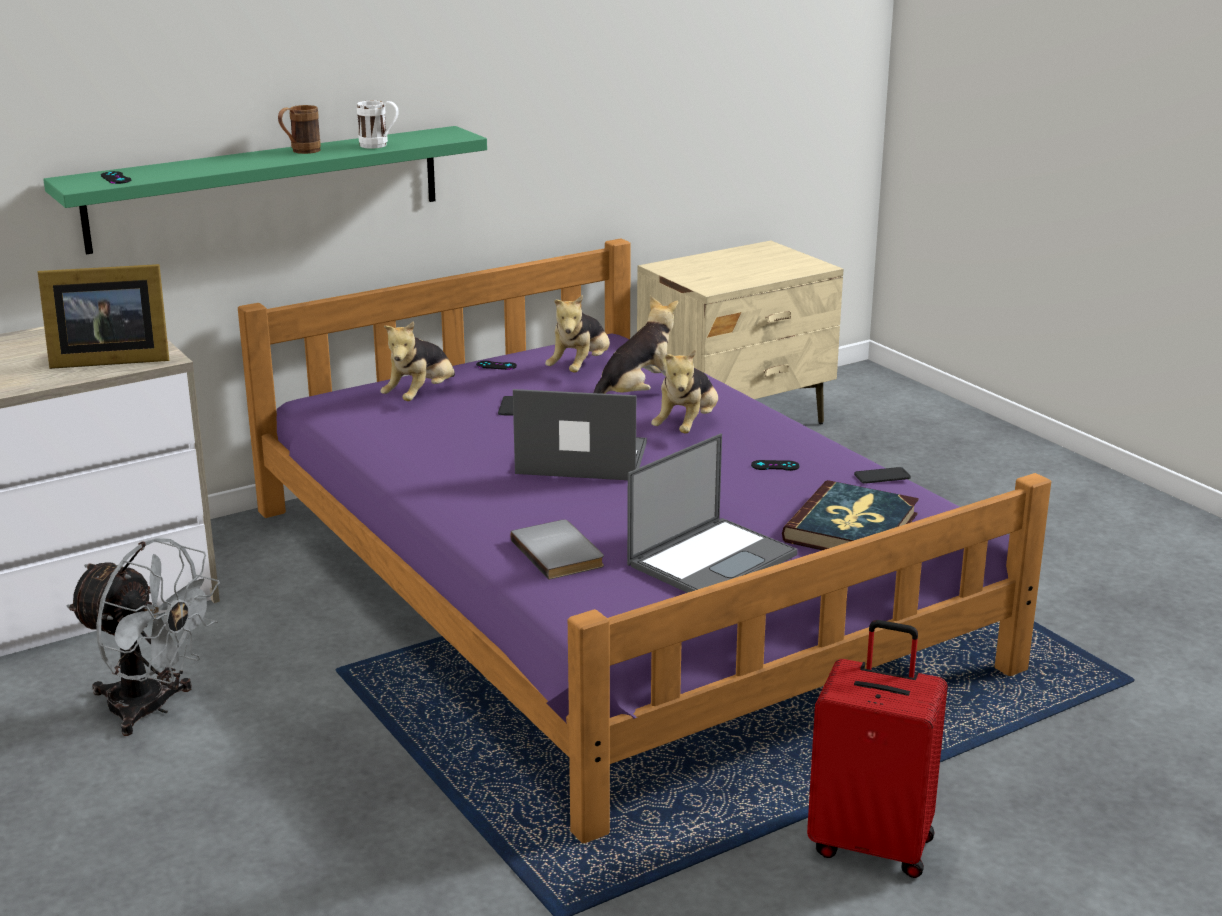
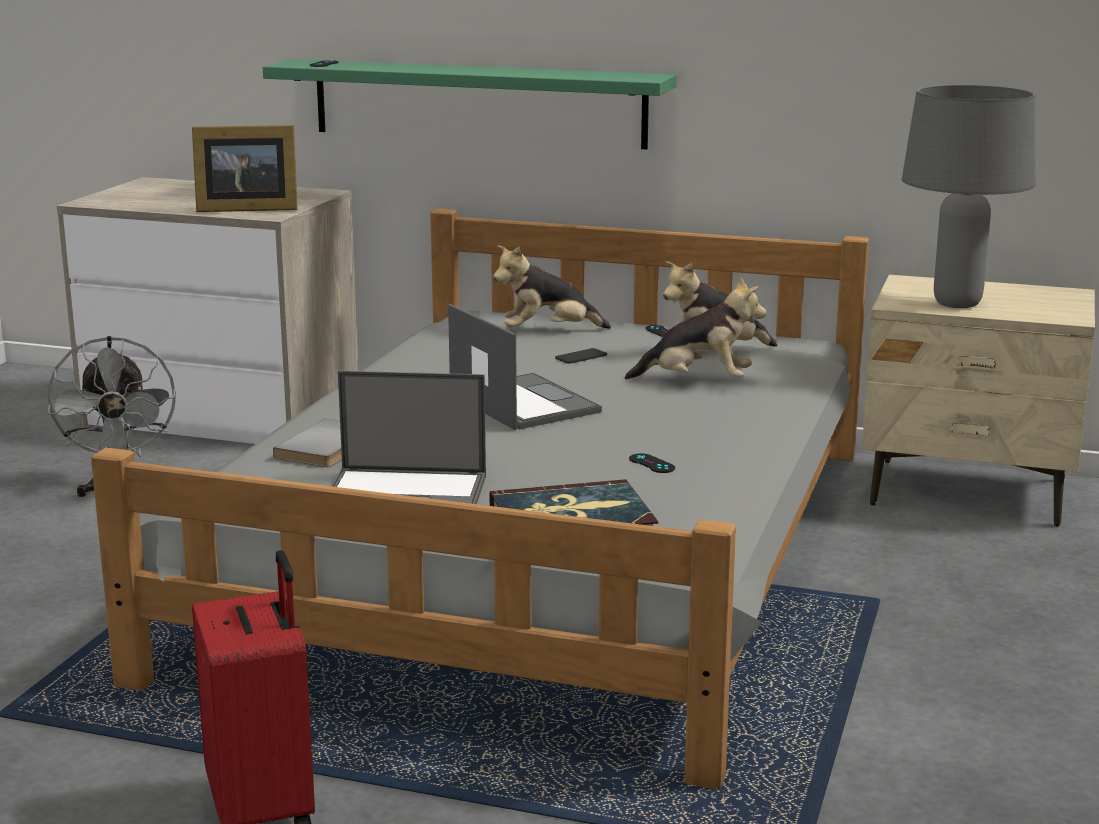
camera: 50 degrees right, 5 degrees down
picture frame [37,264,169,369] -> picture frame turned 45 degrees counterclockwise [192,125,298,212]
purple bed [238,238,1051,843] -> grey bed [91,209,869,789]
brown mug [278,105,321,154] -> none
white mug [357,101,399,149] -> none
plush toy [651,349,718,433] -> none
phone [854,467,911,484] -> none
none -> grey table lamp [902,84,1035,308]

